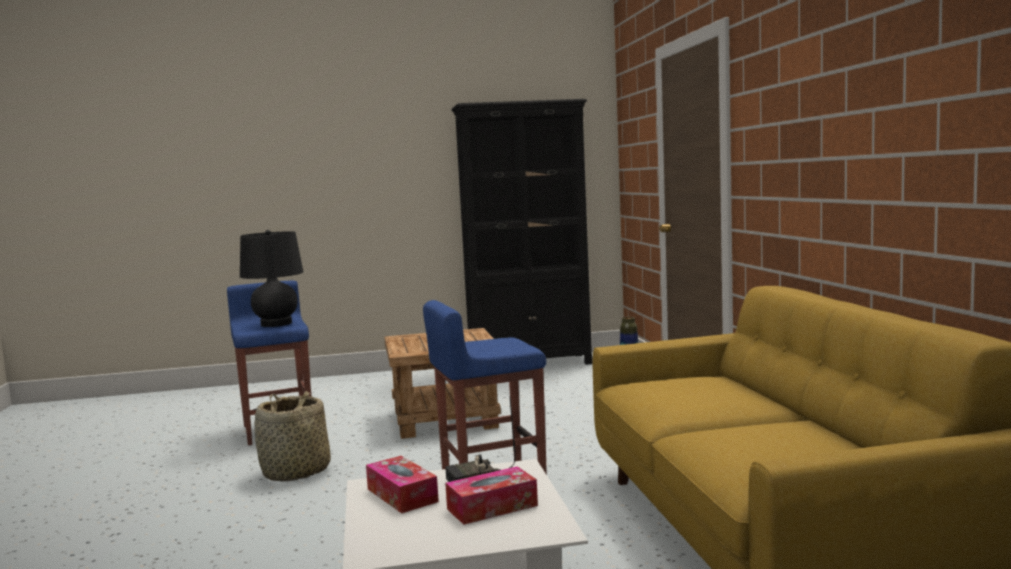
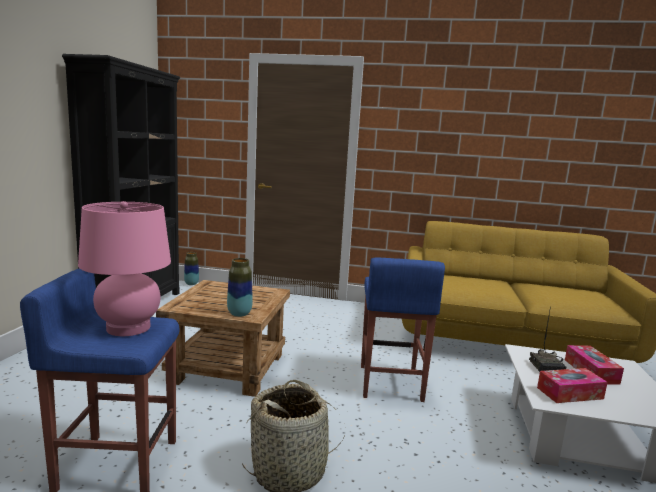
camera: 70 degrees left, 5 degrees up
black table lamp [240,230,303,327] -> pink table lamp [78,201,171,336]
none -> vase [227,258,253,317]

